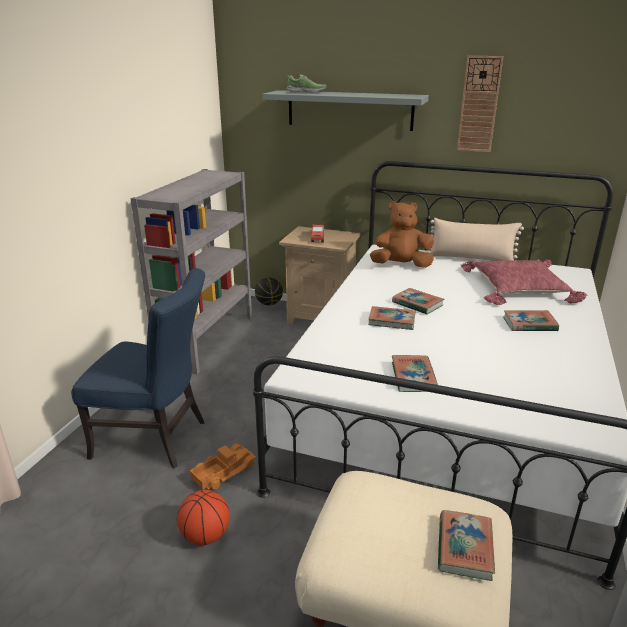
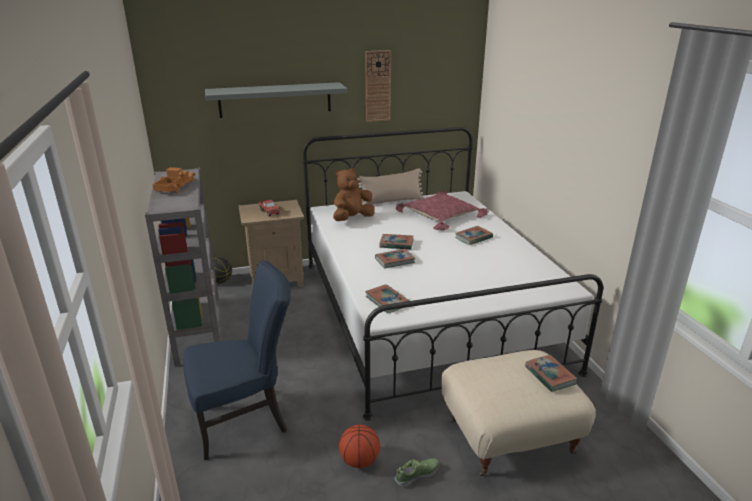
camera: 35 degrees left, 0 degrees up
toy truck [190,444,257,490] -> toy truck moved to [153,167,196,193]
shoe [287,74,326,92] -> shoe moved to [394,458,439,487]
book [392,355,438,392] -> book moved to [365,284,409,314]

